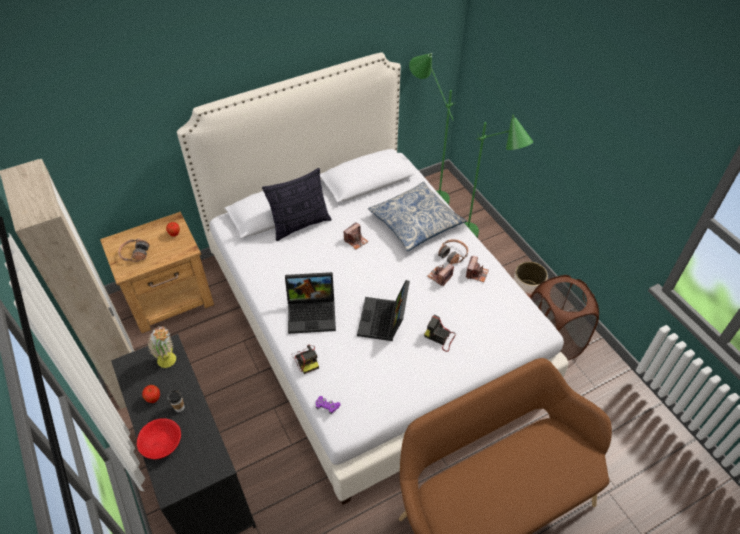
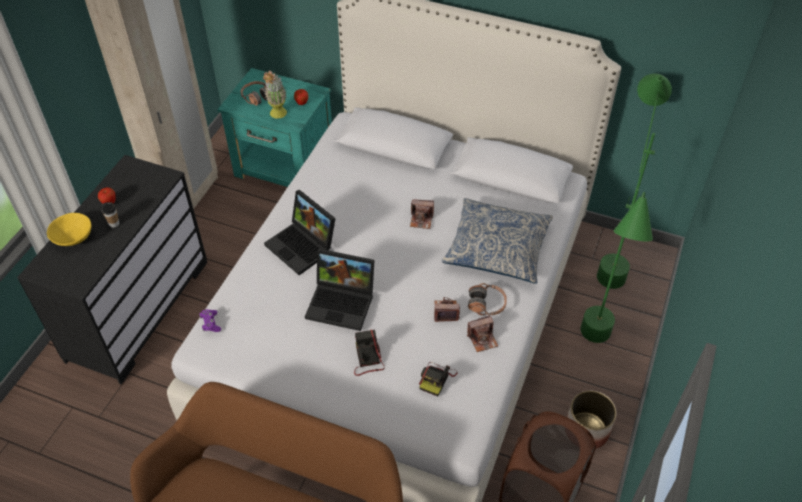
camera: 50 degrees right, 0 degrees up
brown nightstand [100,212,214,333] -> turquoise nightstand [217,68,332,187]
red bowl [137,418,181,459] -> yellow bowl [47,213,91,246]
potted plant [147,326,176,368] -> potted plant moved to [263,70,287,119]
pillow [262,168,332,241] -> none
camera [292,344,319,374] -> camera moved to [419,362,458,396]
laptop [357,280,410,341] -> laptop turned 135 degrees counterclockwise [305,249,374,331]

